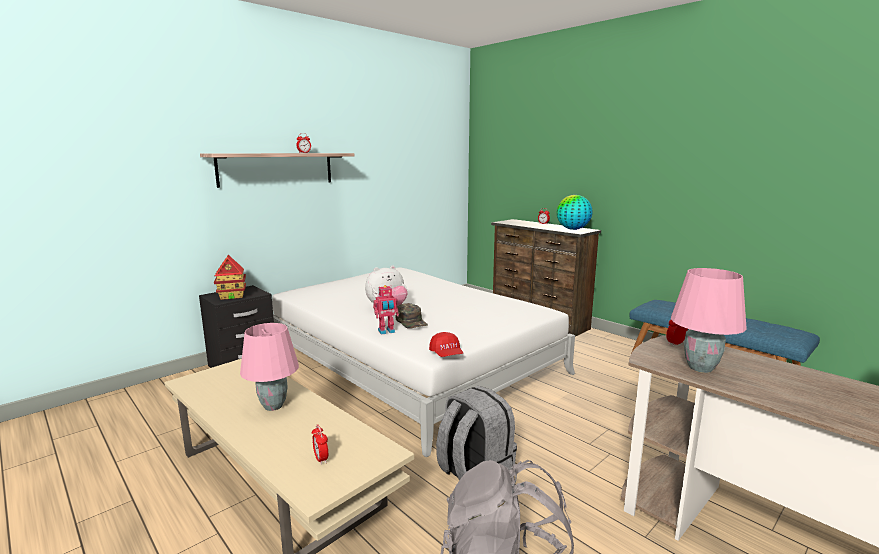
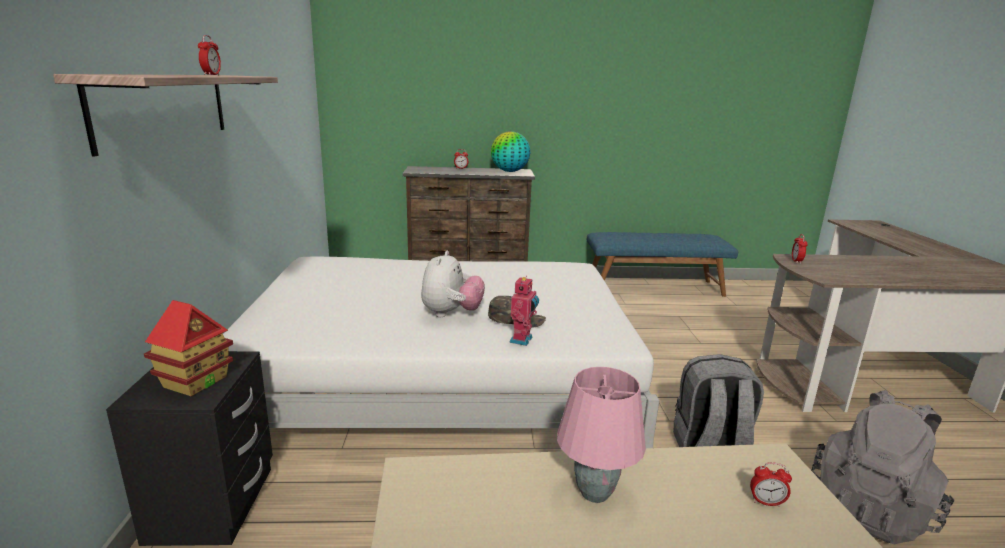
camera: 50 degrees left, 5 degrees up
red cap [429,332,463,357] -> none
pink table lamp [671,268,747,373] -> none

